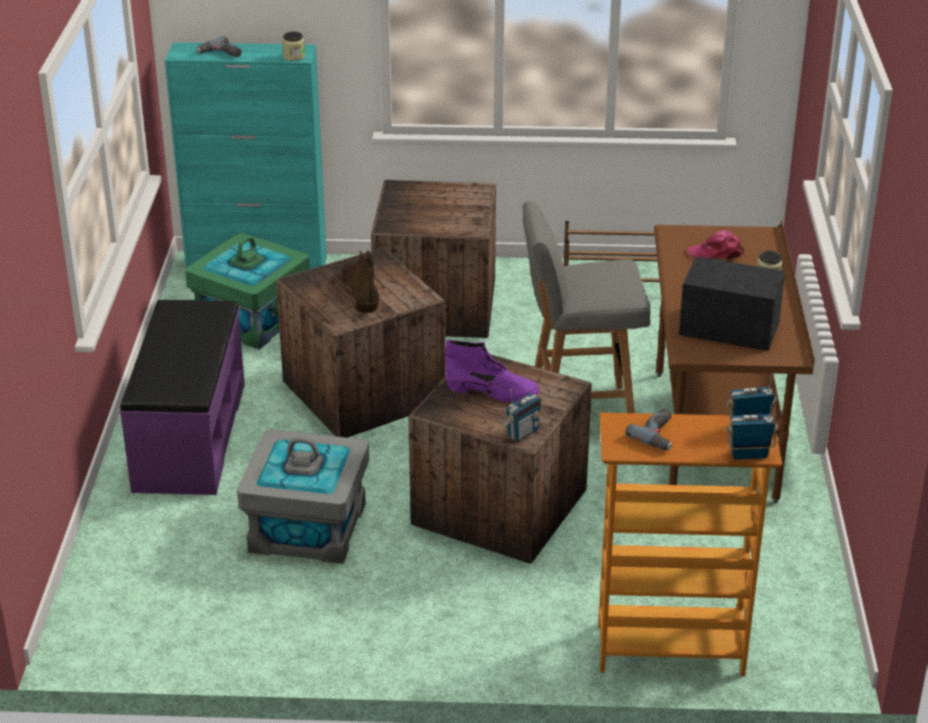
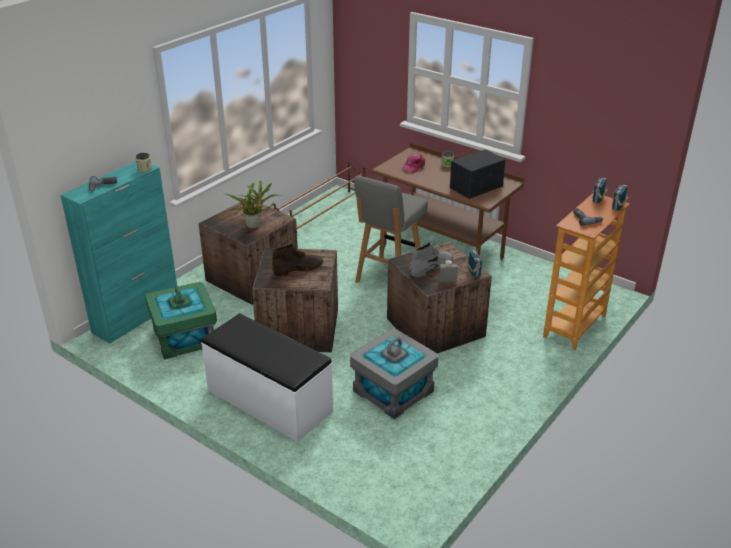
camera: 55 degrees left, 0 degrees up
purple bench [120,300,245,495] -> white bench [201,313,333,442]
brown boot [340,250,379,314] -> brown boot turned 135 degrees clockwise [272,243,323,277]
purple boot [445,340,539,403] -> grey boot [410,242,453,277]
none -> potted plant [225,181,281,229]
none -> grey bottle [439,260,458,283]

